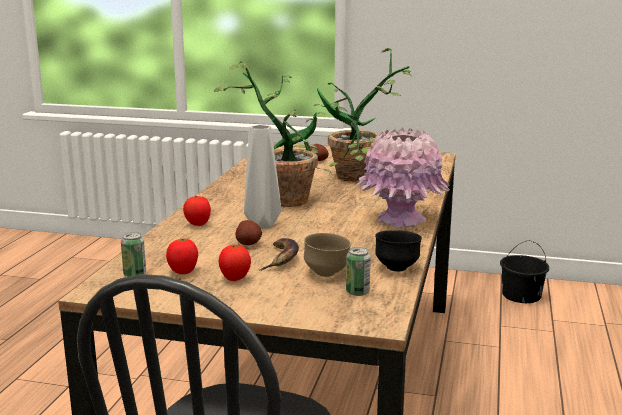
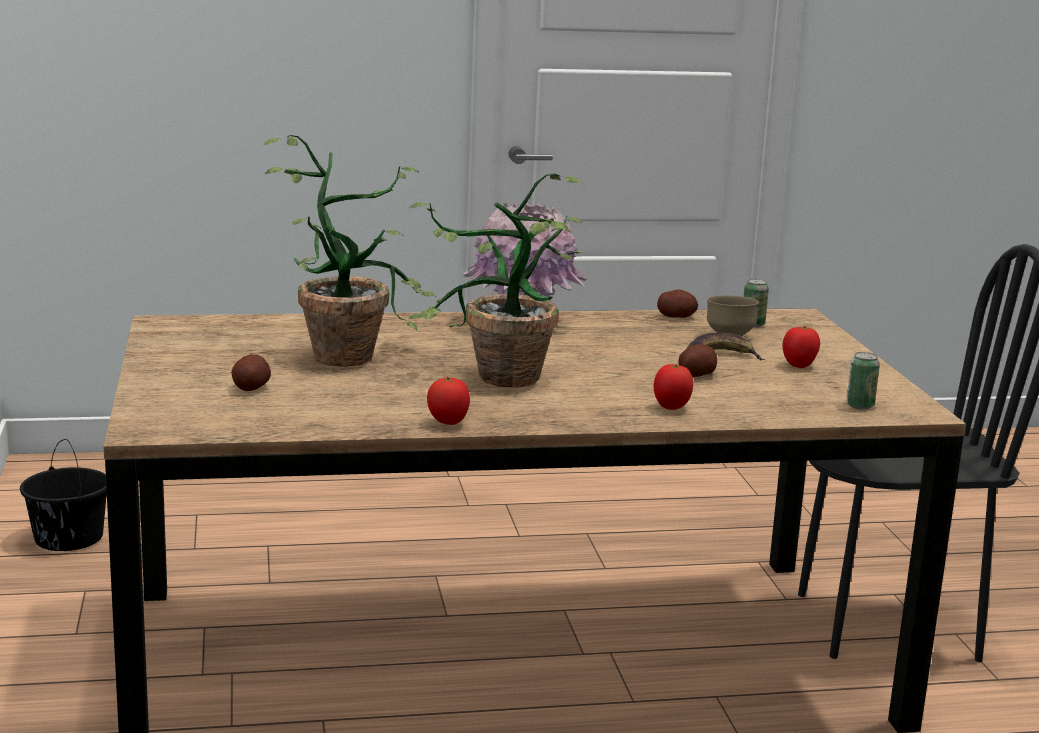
camera: 115 degrees left, 0 degrees up
tomato [166,238,198,274] -> tomato moved to [427,376,470,425]
grey vase [244,125,281,229] -> none
black bowl [375,230,422,271] -> potato [657,289,698,318]

